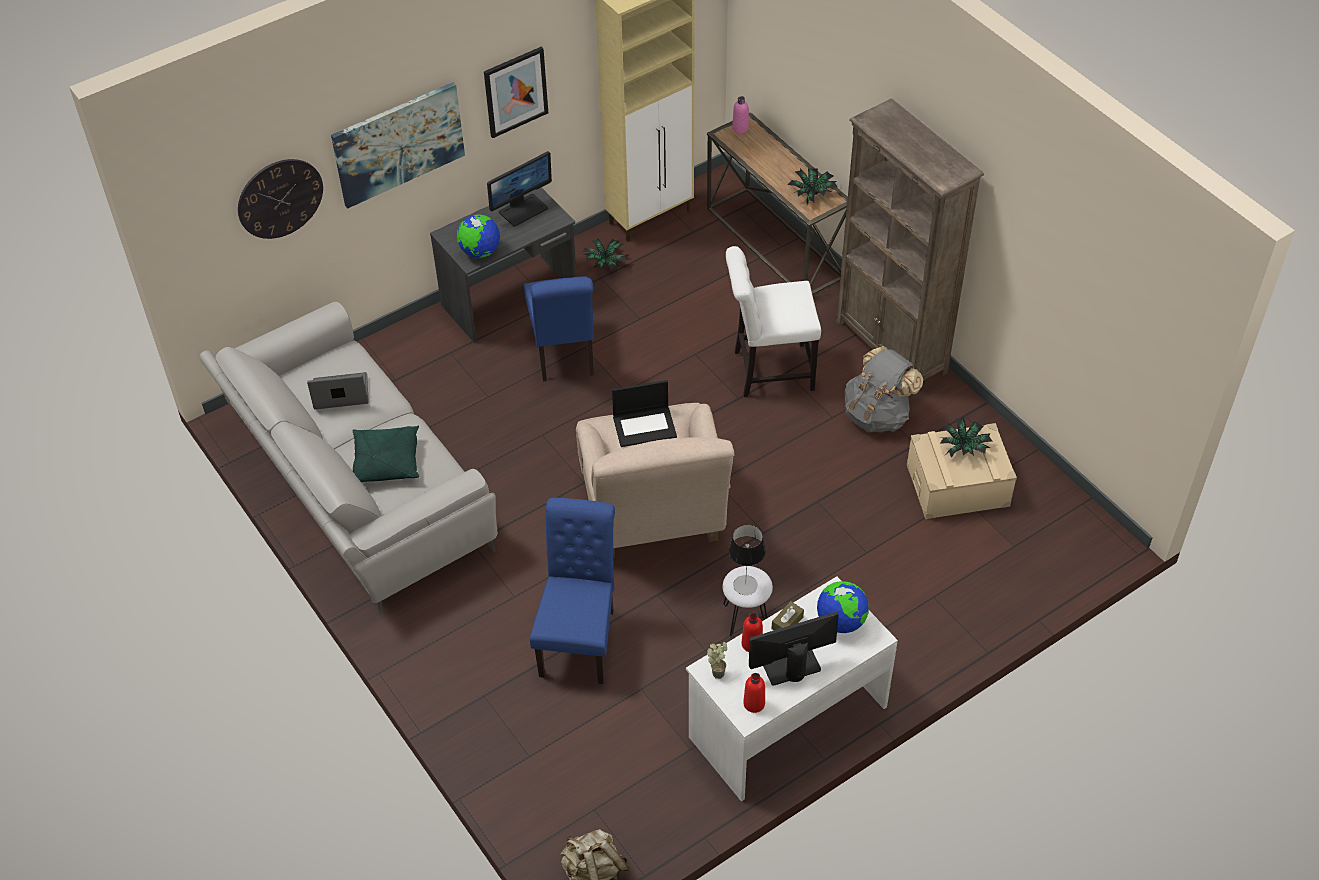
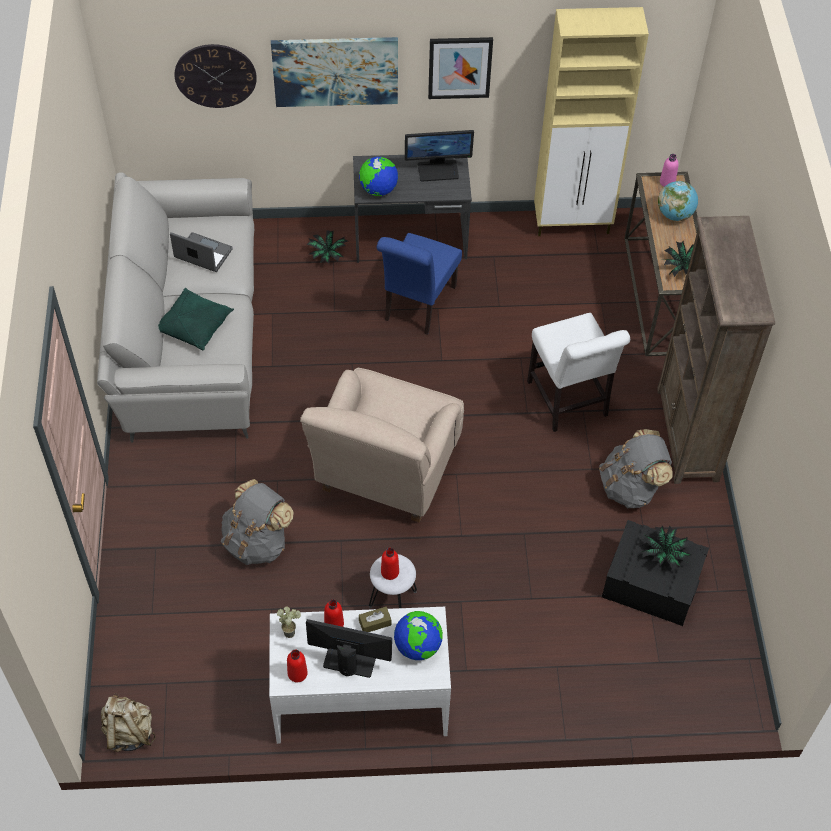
camera: 30 degrees right, 5 degrees up
blue chair [530,498,615,684] -> grey backpack [221,479,294,565]
potted plant [583,239,628,270] -> potted plant moved to [306,230,348,263]
laptop [612,380,677,447] -> none
white chair [726,246,821,397] -> white chair turned 135 degrees counterclockwise [527,313,630,432]
table lamp [729,525,766,595] -> red bottle [381,548,399,580]
beige storage box [907,423,1017,519] -> black storage box [602,520,709,626]
none -> globe [658,181,698,221]

